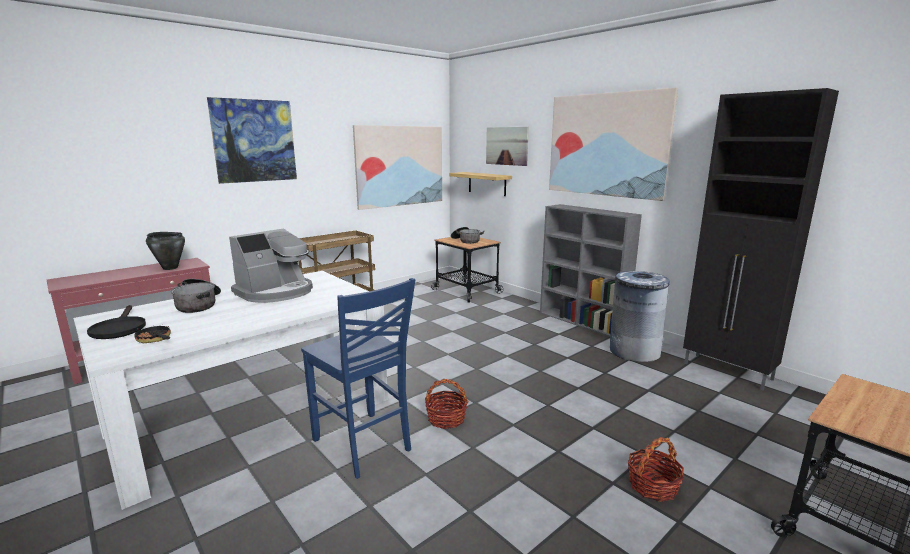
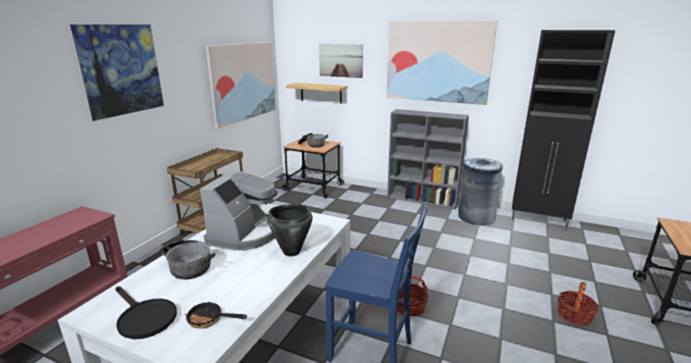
camera: 25 degrees left, 5 degrees up
black cooking pot [146,232,185,270] -> black cooking pot moved to [267,204,313,256]

